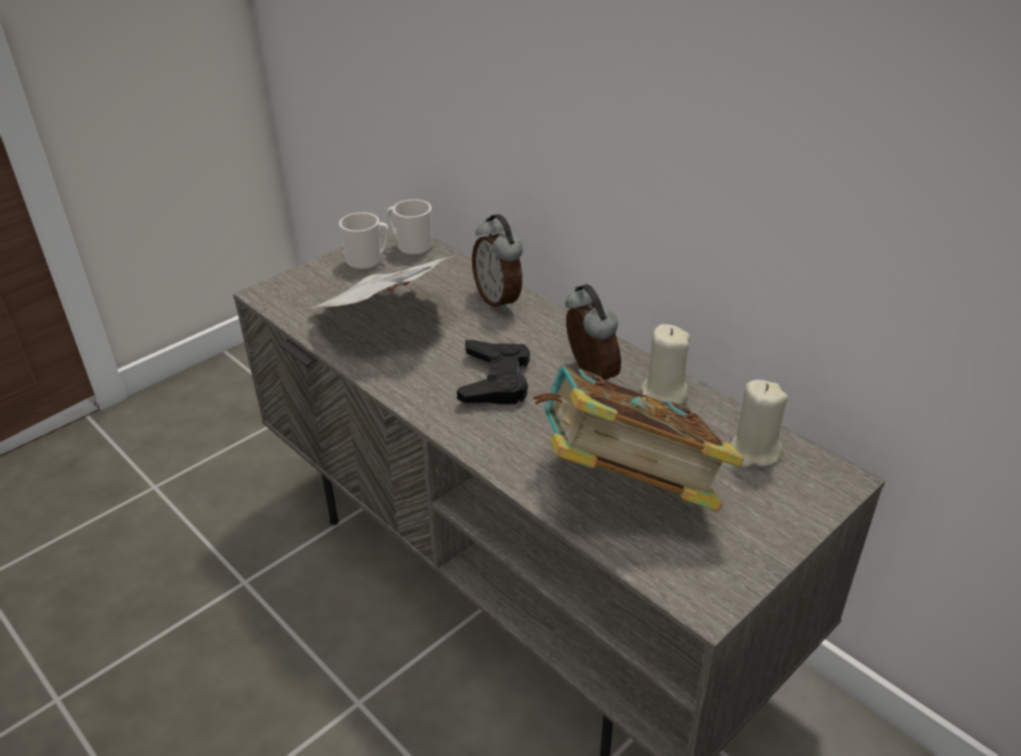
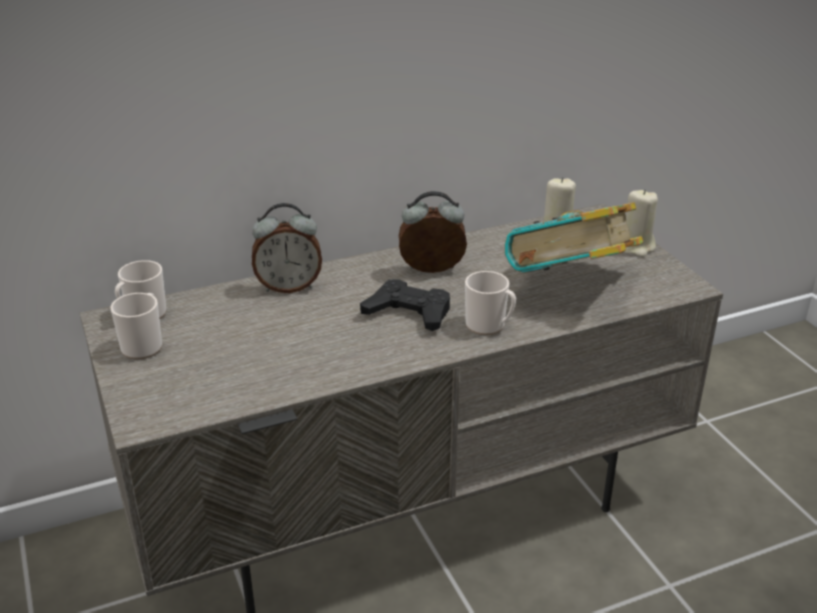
camera: 70 degrees left, 5 degrees down
newspaper [311,256,454,309] -> none
beige candle [641,324,690,405] -> beige candle moved to [624,189,658,257]
none -> mug [465,271,516,335]

